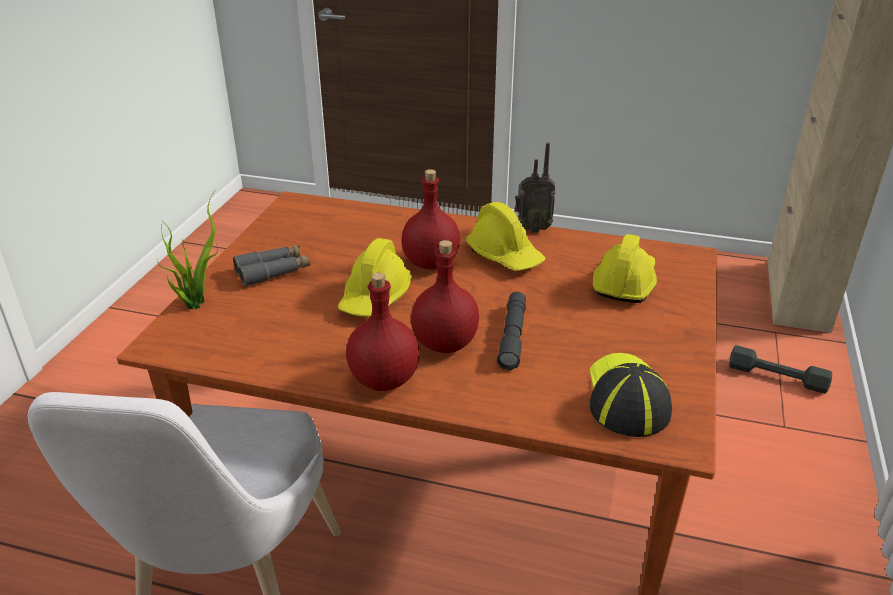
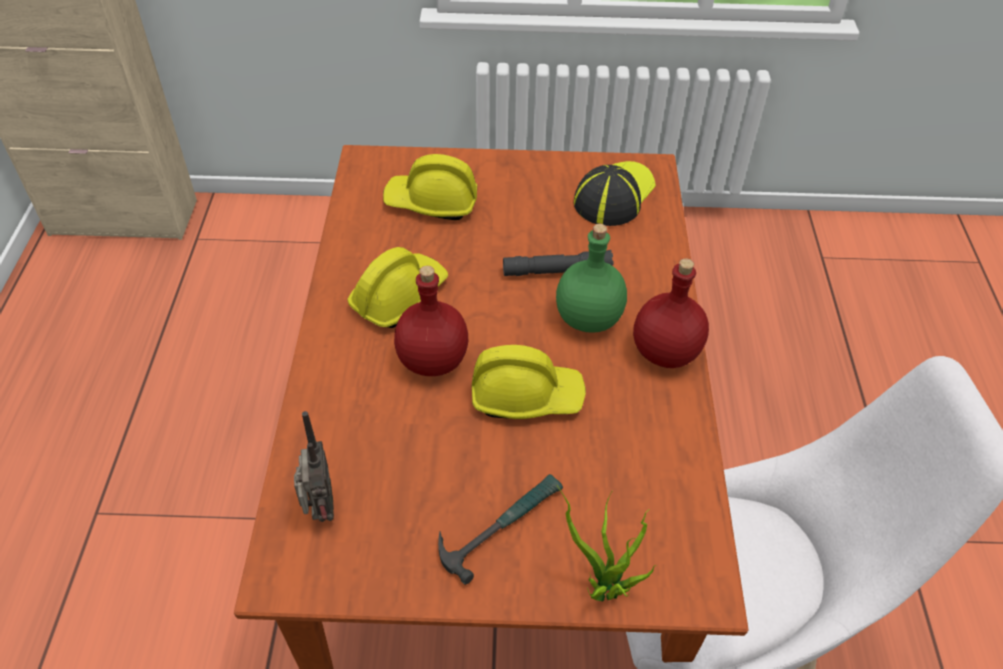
camera: 105 degrees left, 15 degrees up
grey binoculars [233,245,311,287] -> hammer [438,474,563,585]
red bottle [411,240,479,353] -> green bottle [556,224,627,333]
radio [514,142,556,232] -> radio moved to [294,411,334,522]
cap [589,353,672,437] -> cap turned 135 degrees clockwise [574,161,656,226]
grey dumbbell [729,345,832,394] -> none

